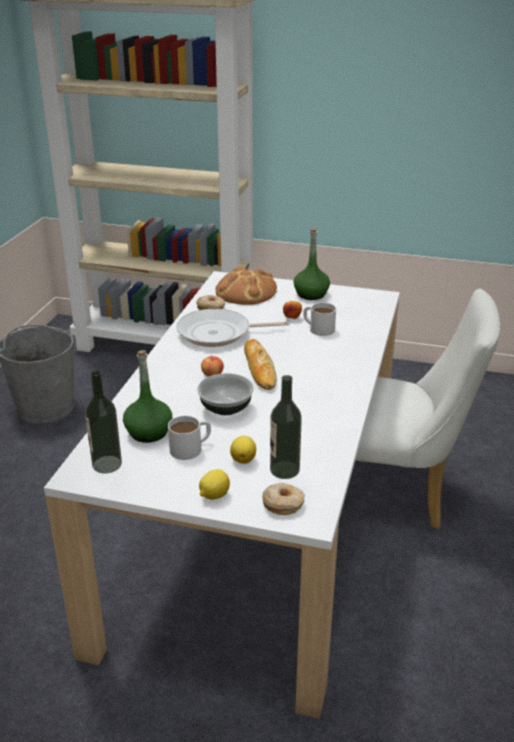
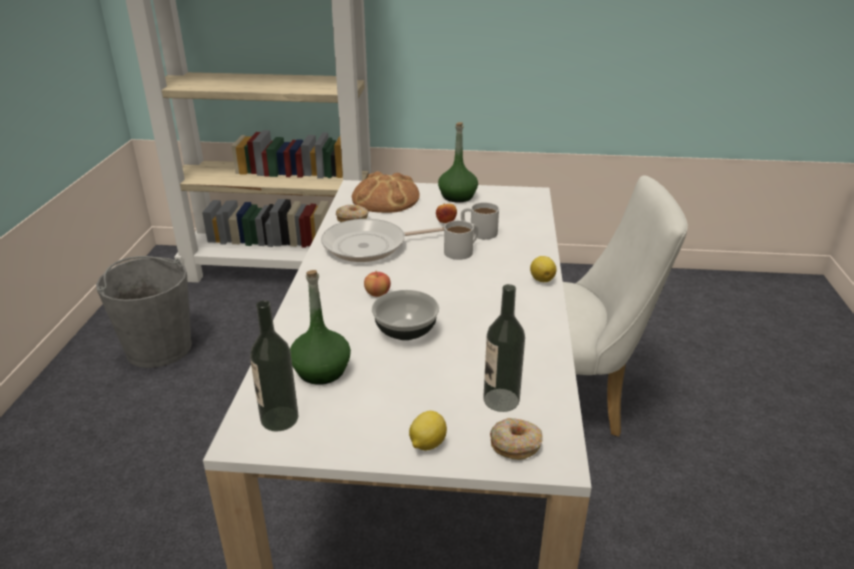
camera: 10 degrees left, 0 degrees up
white mug [168,416,211,460] -> white mug moved to [444,220,478,260]
lemon [230,436,256,464] -> lemon moved to [530,256,557,282]
bread [244,339,277,390] -> none

